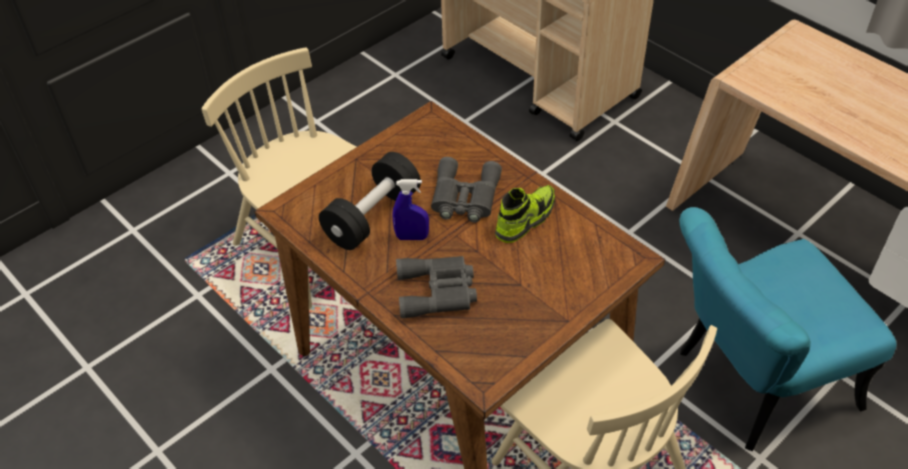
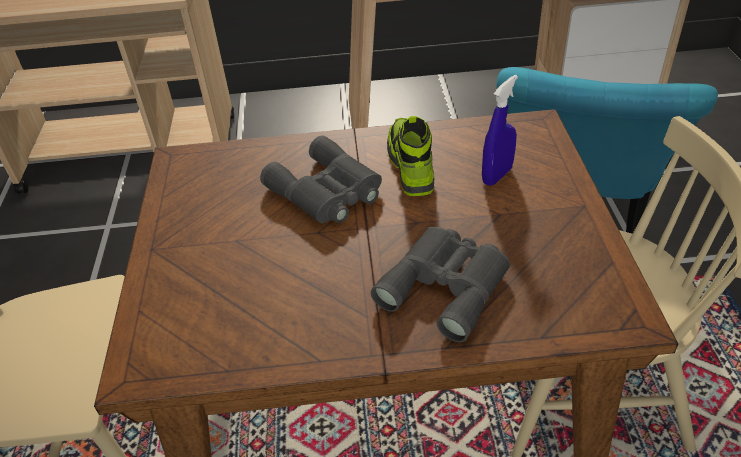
camera: 50 degrees left, 5 degrees down
black dumbbell [319,152,421,250] -> none
blue spray bottle [392,179,429,240] -> blue spray bottle moved to [482,75,518,186]

